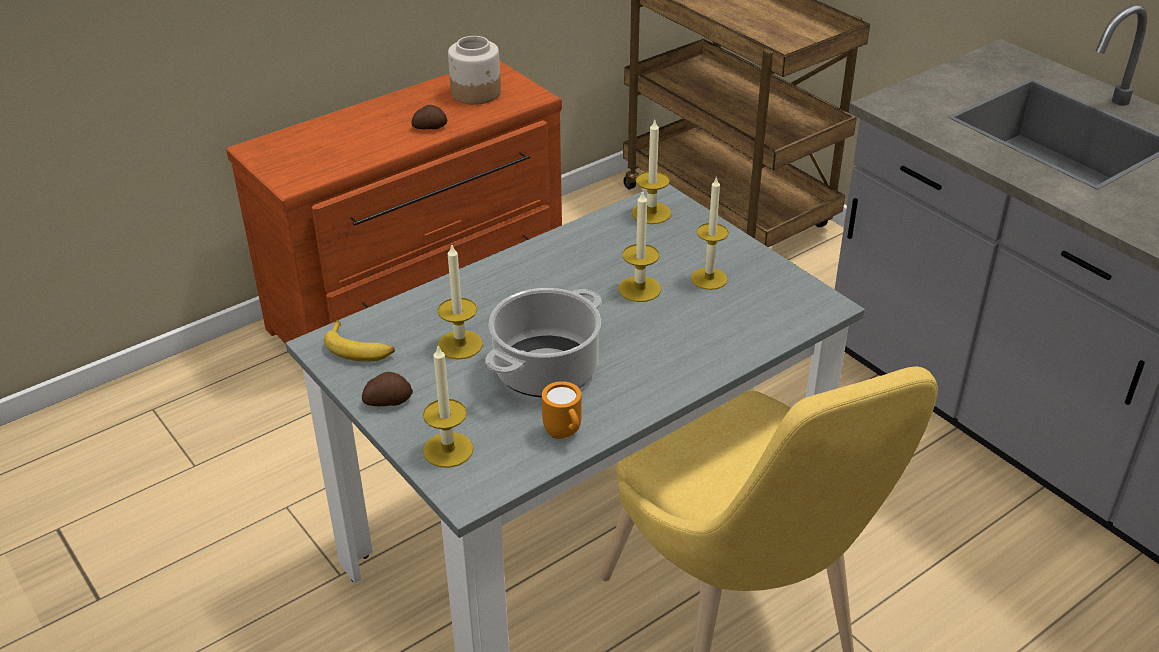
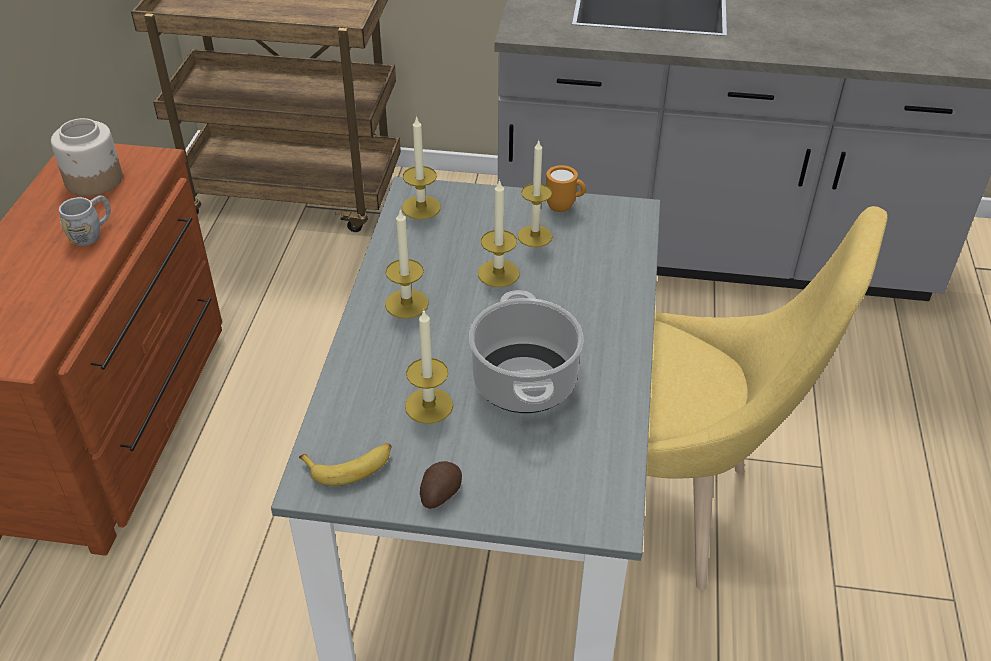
camera: 45 degrees left, 5 degrees up
potato [411,105,447,129] -> grey mug [59,195,111,246]
candle [423,344,474,468] -> candle moved to [385,208,429,319]
orange mug [542,381,582,439] -> orange mug moved to [546,165,586,212]

